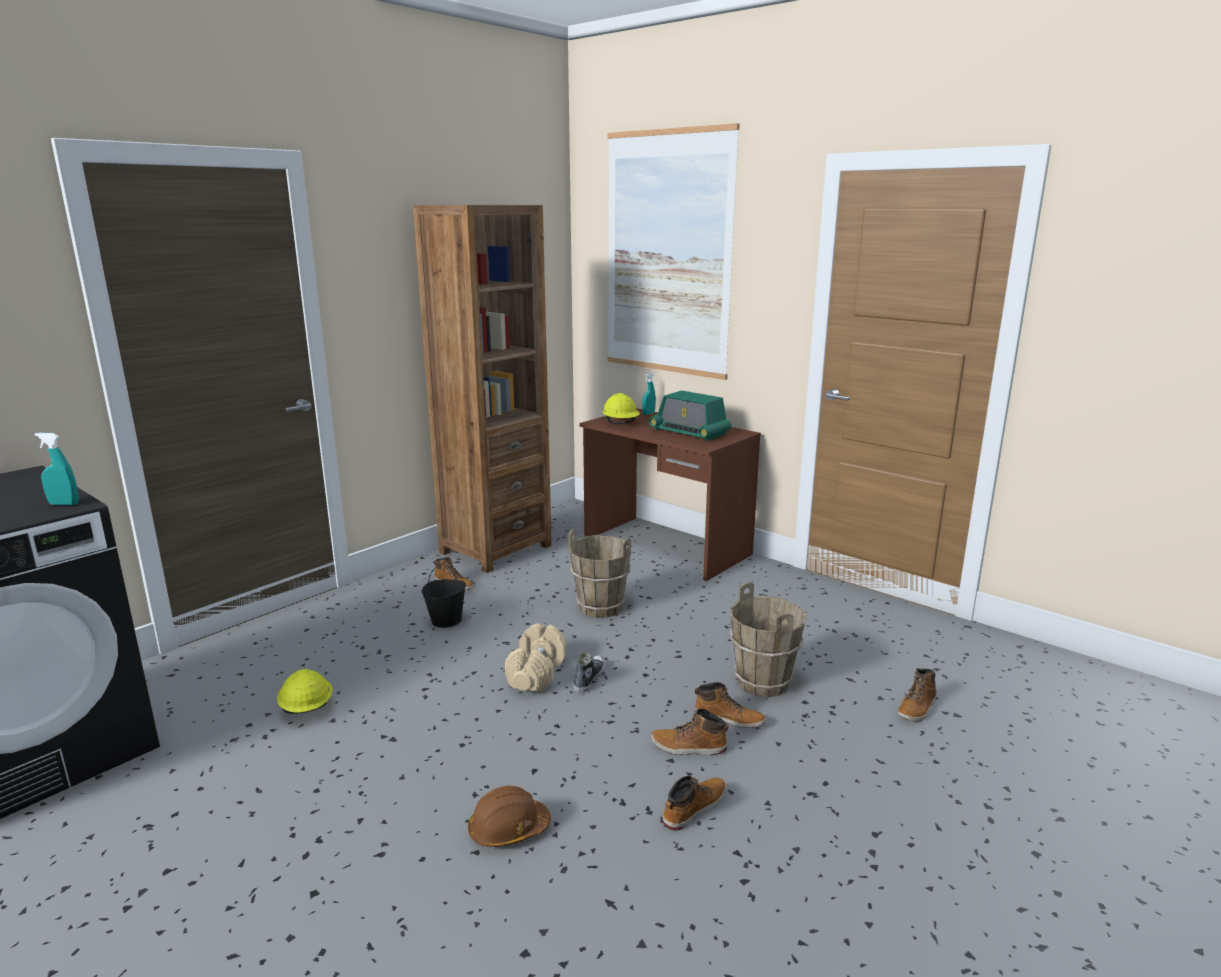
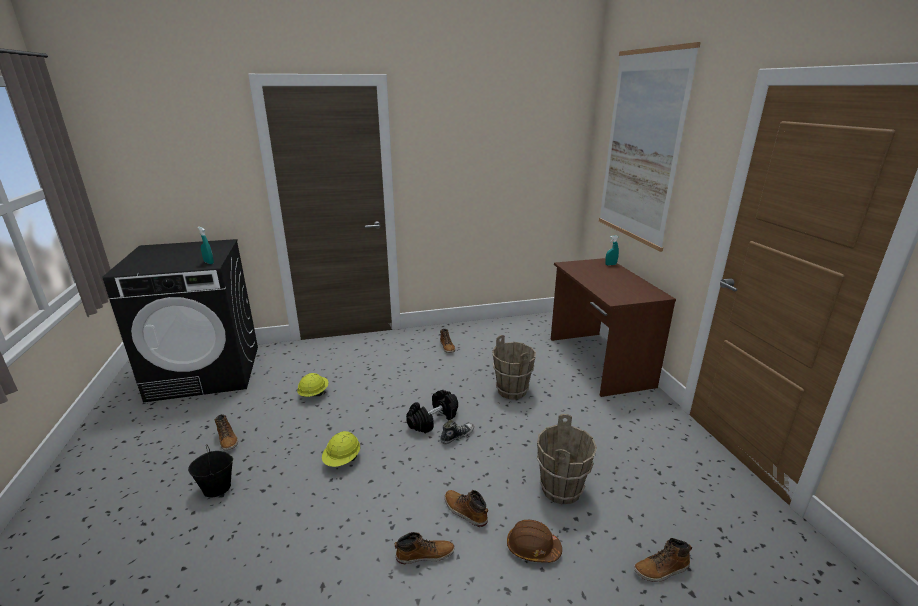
camera: 35 degrees right, 5 degrees up
brown bookcase [413,205,552,573] -> none
black bucket [422,564,466,628] -> black bucket moved to [188,444,233,498]
brown hard hat [468,786,551,847] -> brown hard hat moved to [507,520,562,563]
beige dumbbell [505,623,566,691] -> black dumbbell [406,390,458,433]
yellow hard hat [602,393,640,424] -> yellow hard hat moved to [322,431,360,467]
radio [649,390,731,441] -> none
boot [694,682,765,728] -> boot moved to [215,414,238,450]

